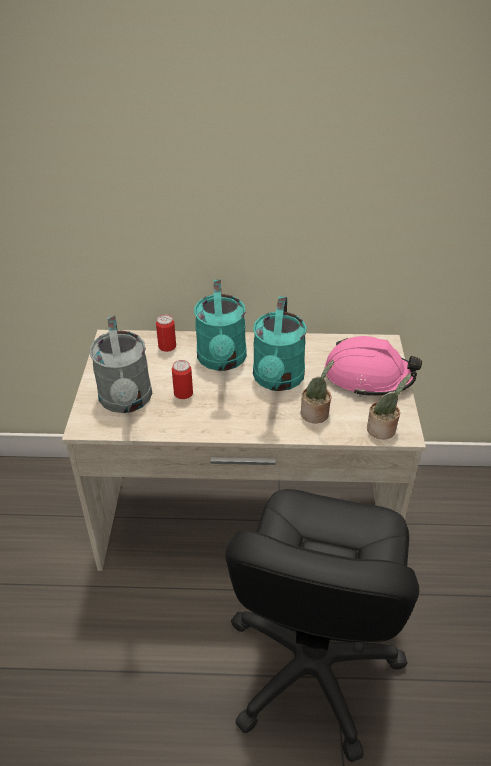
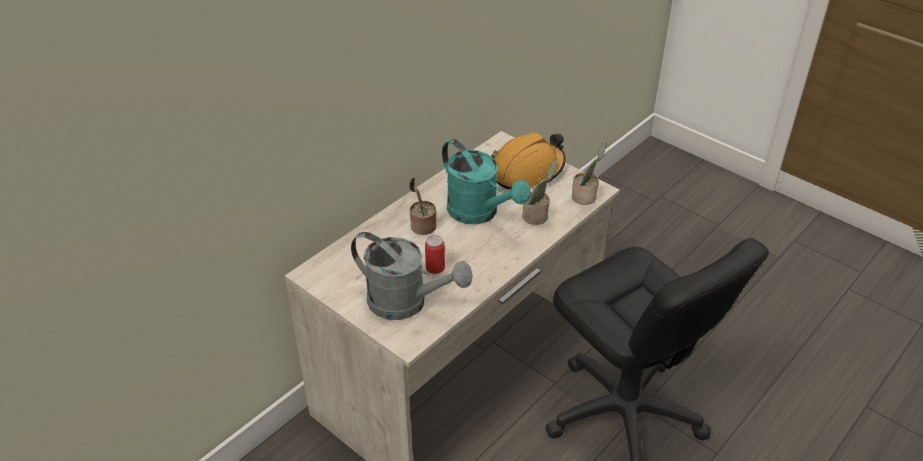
camera: 50 degrees left, 0 degrees up
can [156,315,176,352] -> none
turquoise watering can [194,280,247,371] -> potted plant [409,177,436,235]
pink hard hat [325,336,422,397] -> orange hard hat [491,132,565,189]

